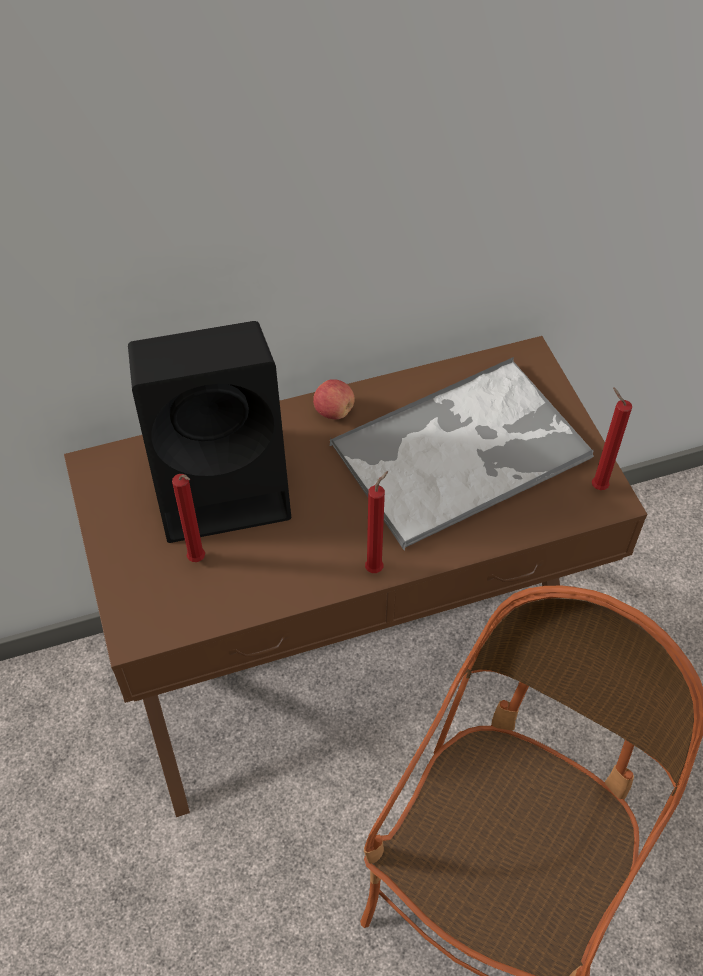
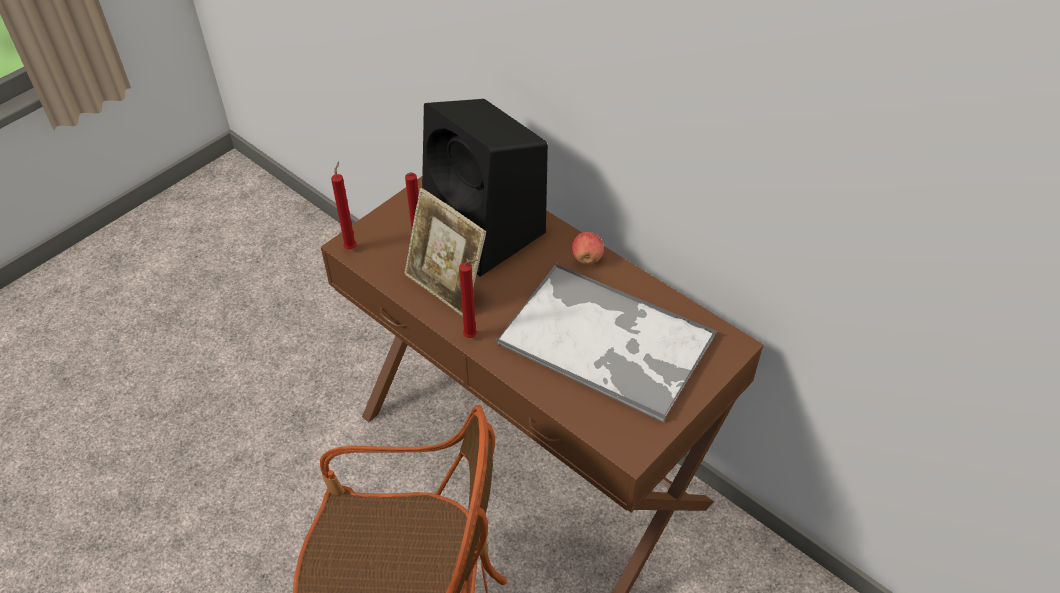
camera: 60 degrees right, 5 degrees down
red candle [592,387,632,490] -> red candle moved to [331,161,357,249]
none -> picture frame [404,188,486,317]

